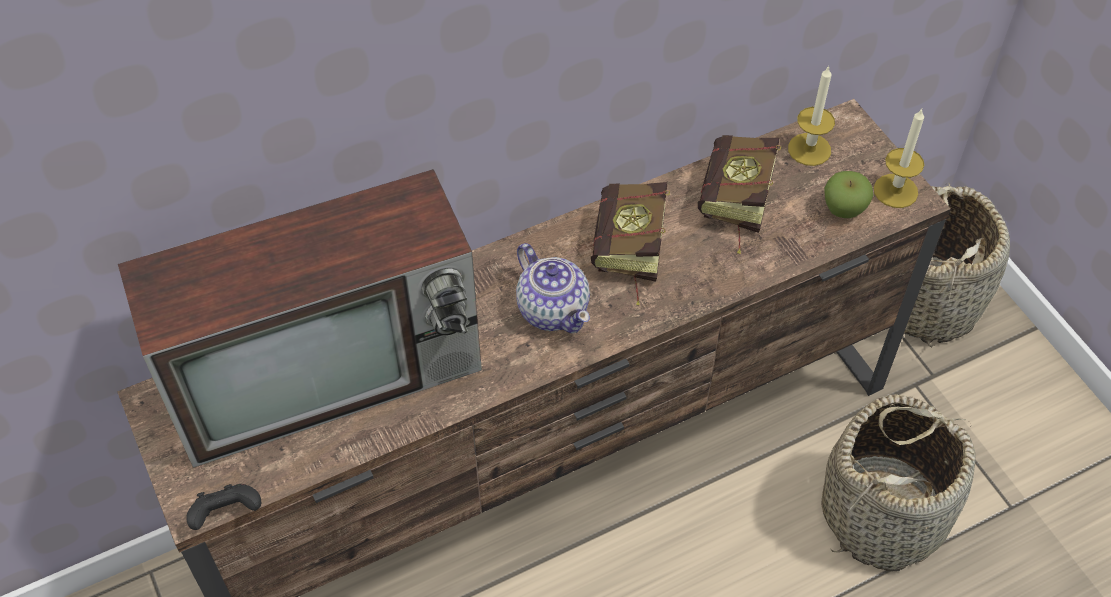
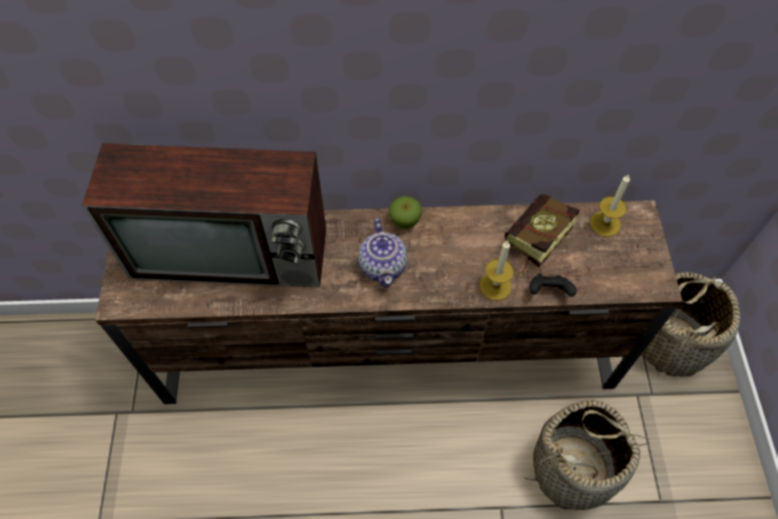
camera: 25 degrees right, 5 degrees up
black game controller [186,484,261,530] -> black game controller moved to [529,273,577,297]
book [591,182,670,306] -> none
apple [824,171,873,218] -> apple moved to [389,196,422,229]
candle [874,109,924,208] -> candle moved to [480,241,514,300]

